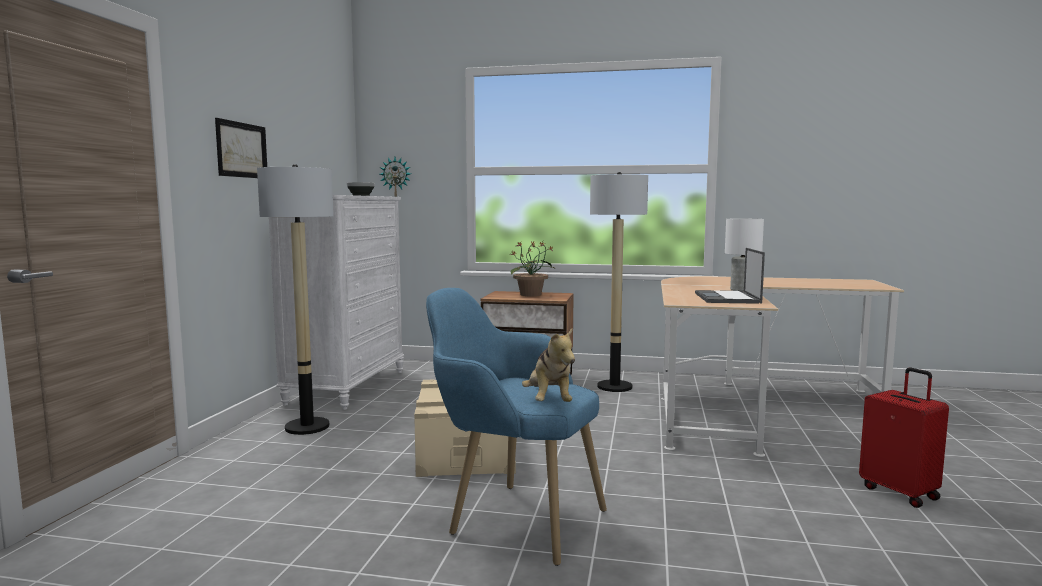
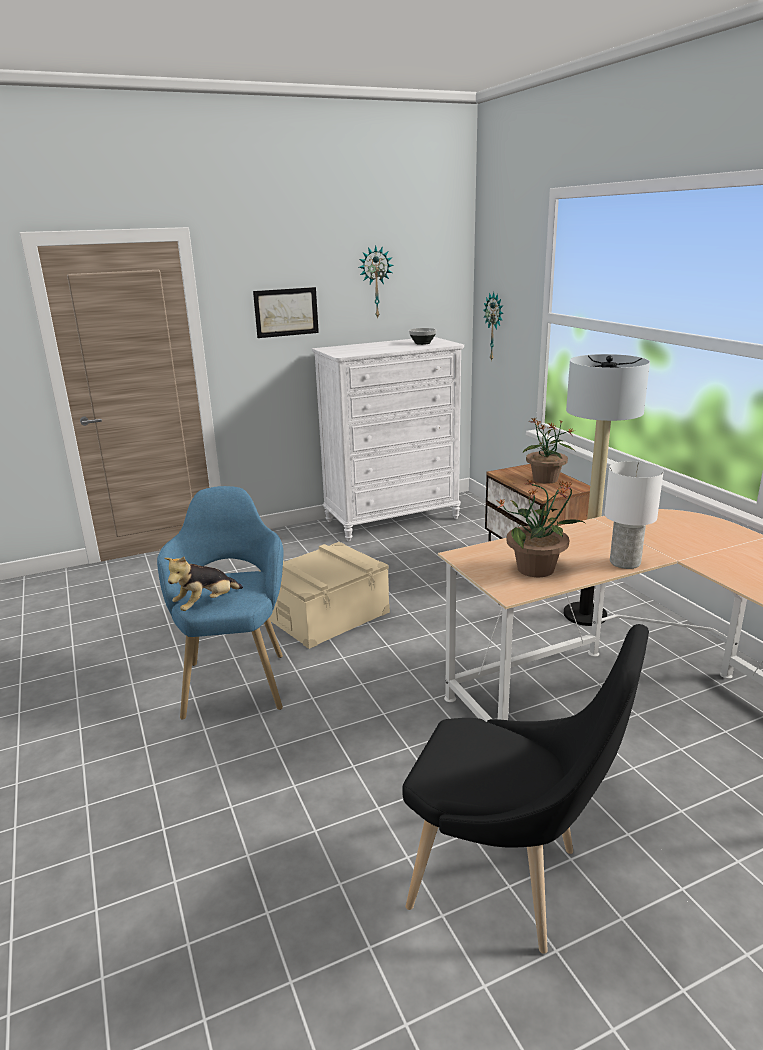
camera: 55 degrees right, 15 degrees up
floor lamp [257,164,334,435] -> none
laptop [695,248,765,304] -> potted plant [498,480,585,577]
red suitcase [859,368,949,508] -> black chair [402,624,649,954]
none -> wall clock [359,245,394,319]

